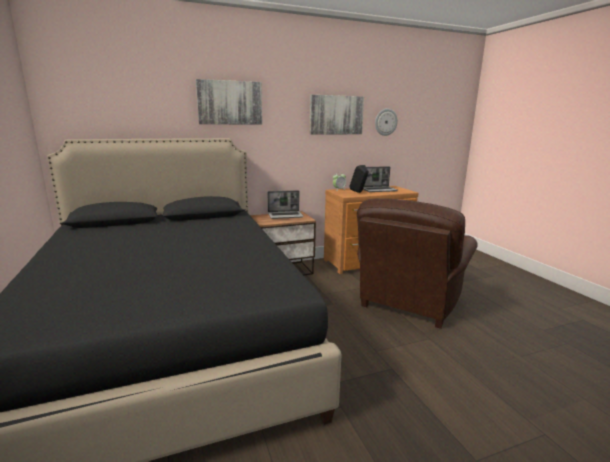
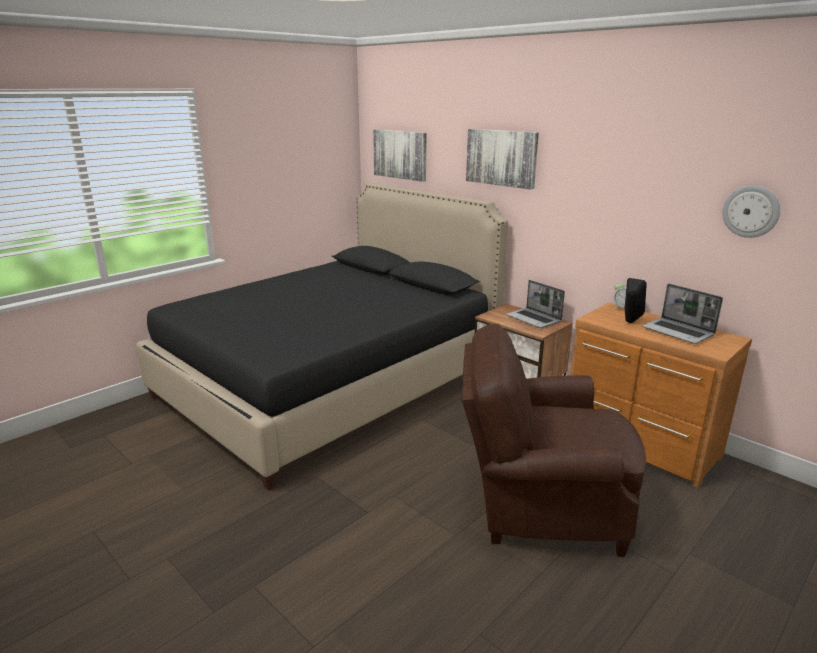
camera: 65 degrees right, 5 degrees up
picture [310,95,364,134] -> picture moved to [373,129,427,182]

